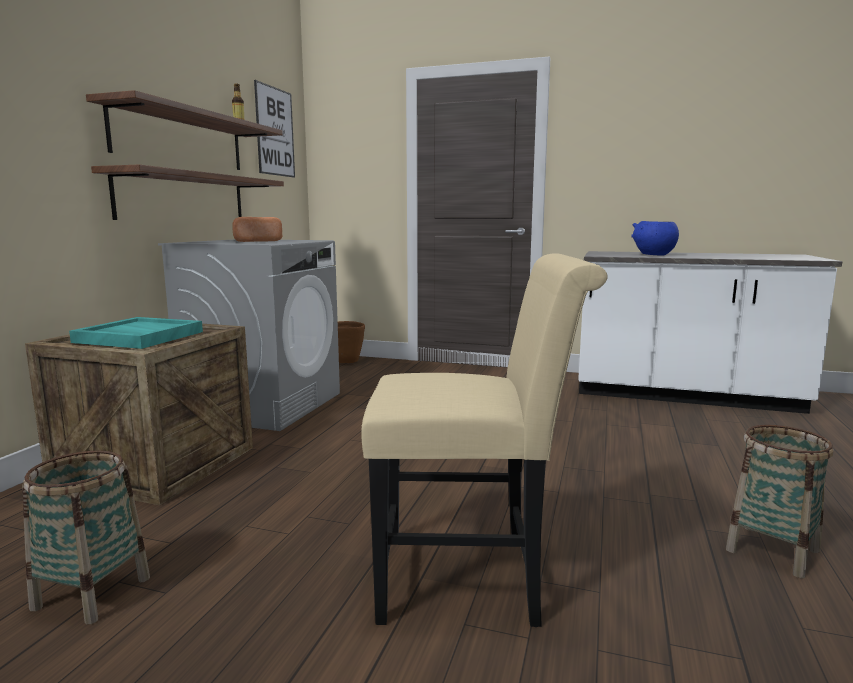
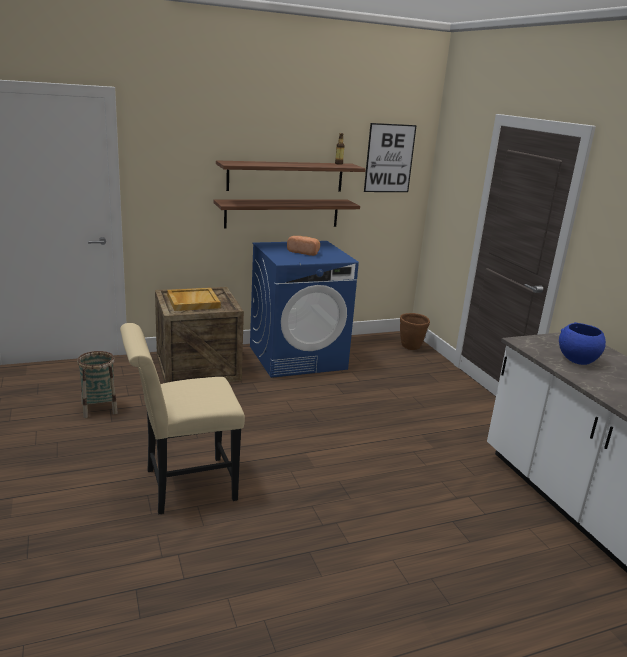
camera: 50 degrees right, 10 degrees up
turquoise tray [69,317,203,349] -> beige tray [167,288,221,311]
grey washing machine [158,239,340,431] -> blue washing machine [250,241,359,378]
beige chair [361,253,608,627] -> beige chair turned 105 degrees clockwise [120,323,245,515]
basket [726,425,834,578] -> none

